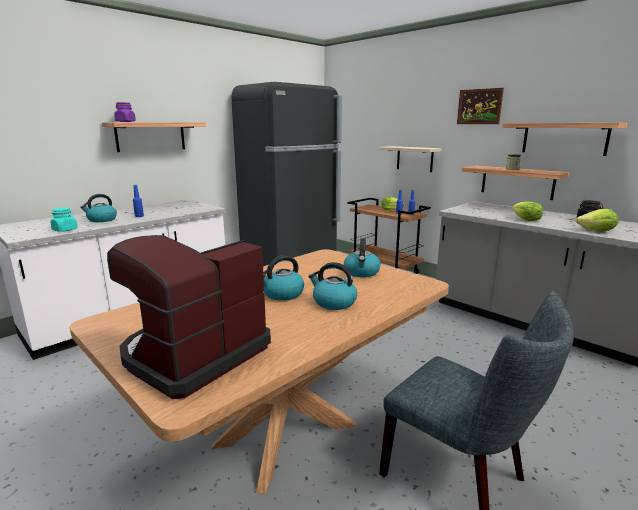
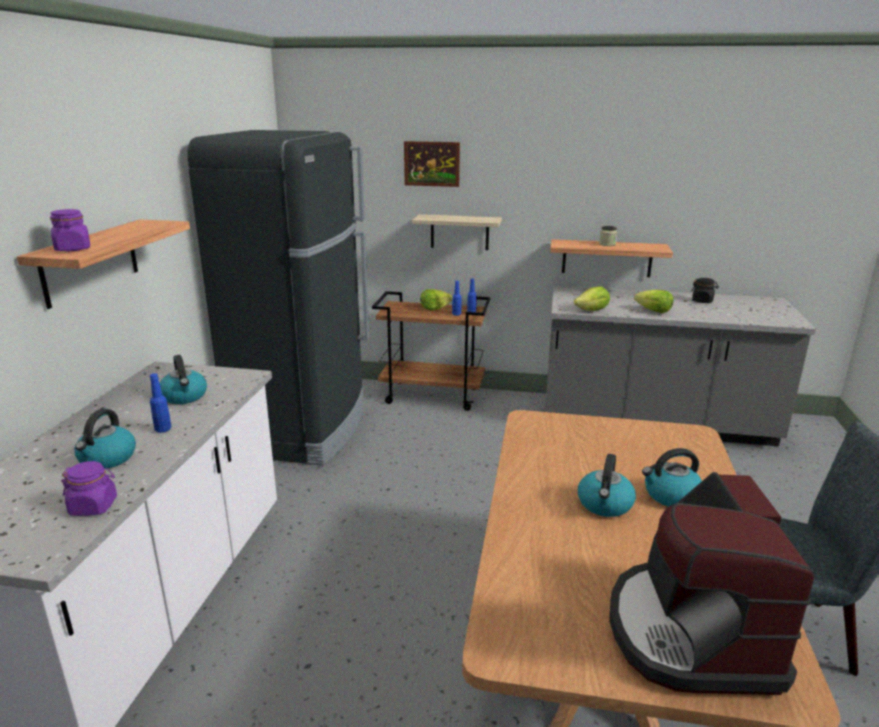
camera: 35 degrees left, 5 degrees up
turquoise jar [51,207,78,232] -> purple jar [61,461,117,516]
kettle [344,238,381,277] -> kettle moved to [159,355,207,404]
picture [457,88,504,124] -> picture moved to [404,141,460,187]
shelf [503,123,627,156] -> none
lettuce [576,209,619,231] -> lettuce moved to [574,286,610,311]

